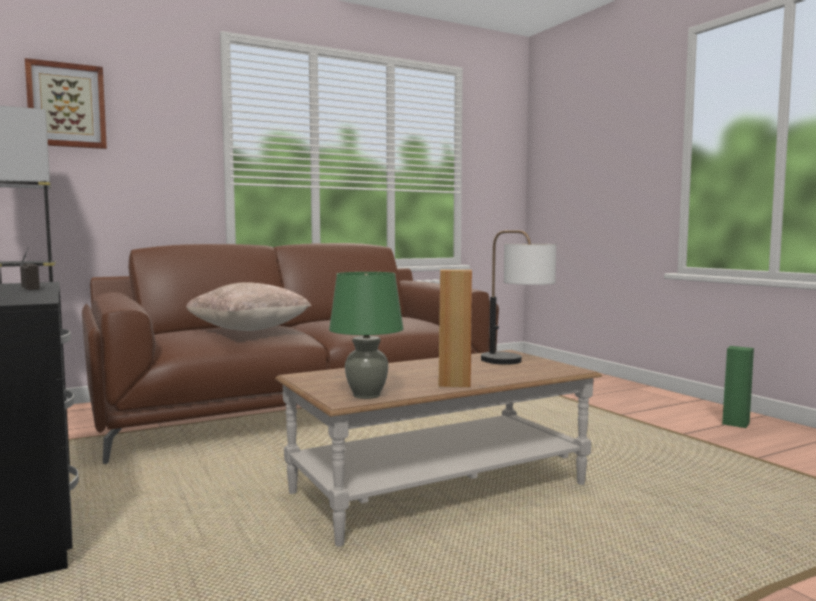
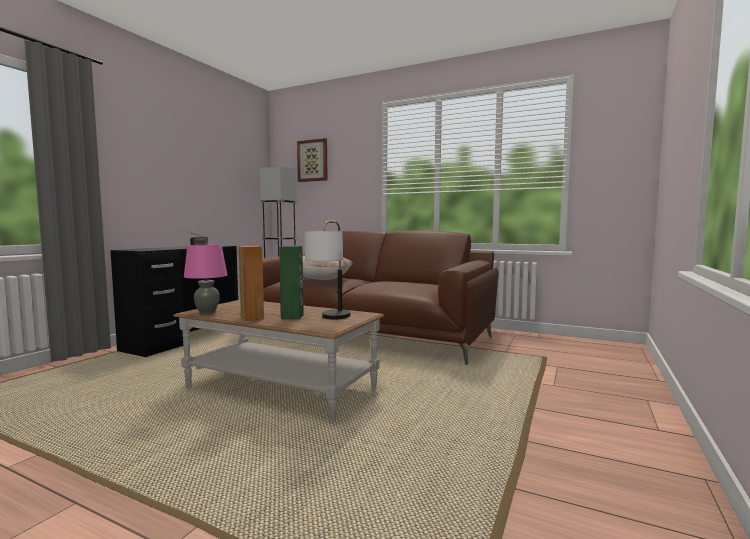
camera: 55 degrees right, 0 degrees up
green table lamp [329,272,404,399] -> pink table lamp [184,245,227,314]
green speaker [722,346,754,428] -> green speaker moved to [279,246,304,320]

